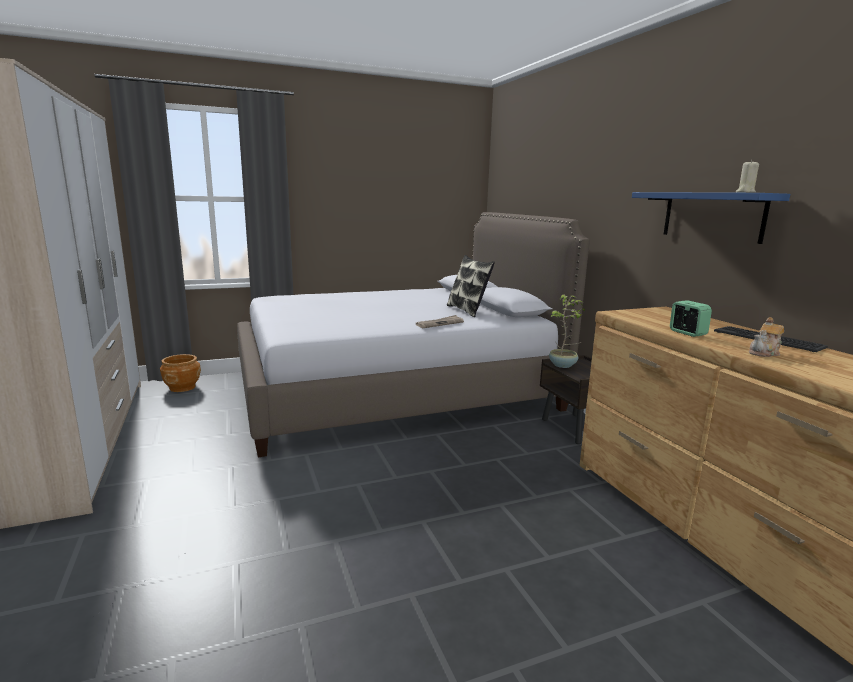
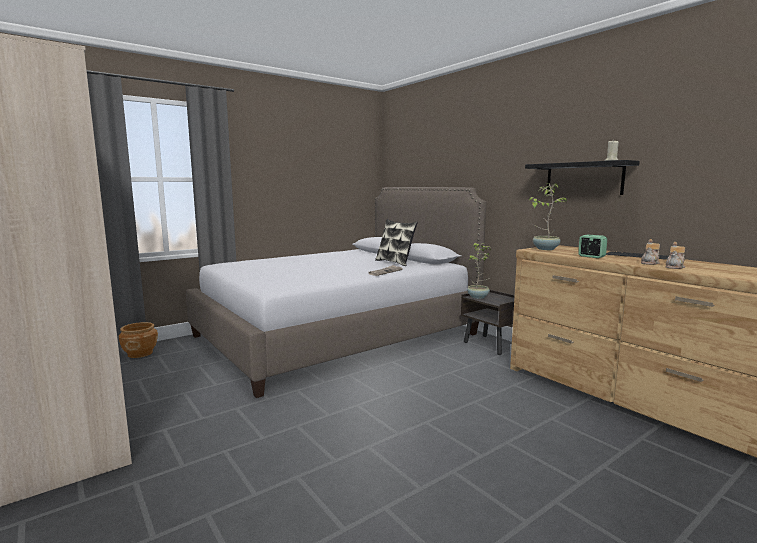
camera: 15 degrees left, 5 degrees down
blue shelf [632,192,790,244] -> black shelf [525,160,640,195]
none -> potted plant [529,183,567,250]
none -> teapot [665,242,685,269]

